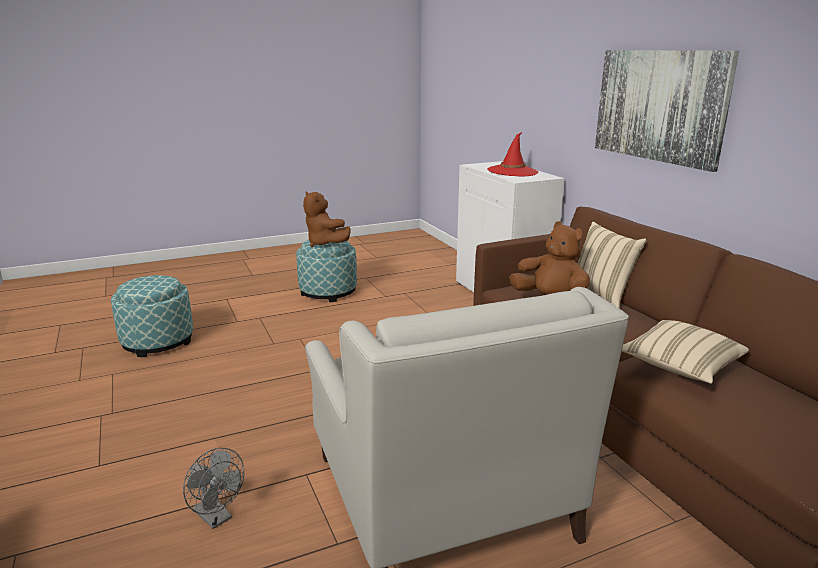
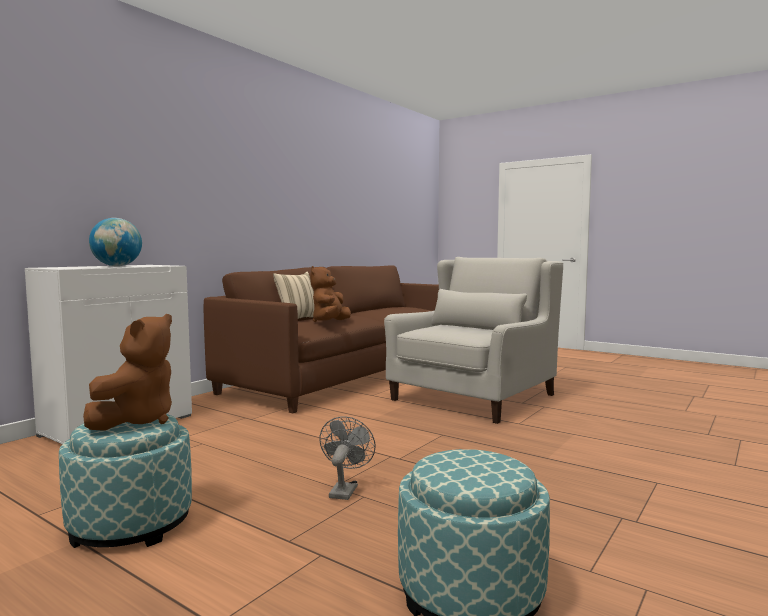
camera: 120 degrees left, 15 degrees down
grey fan [183,448,244,529] -> grey fan moved to [319,416,376,500]
red hat [487,132,538,176] -> globe [89,218,142,266]
picture [595,50,739,172] -> none
beige pillow [622,320,749,384] -> none

